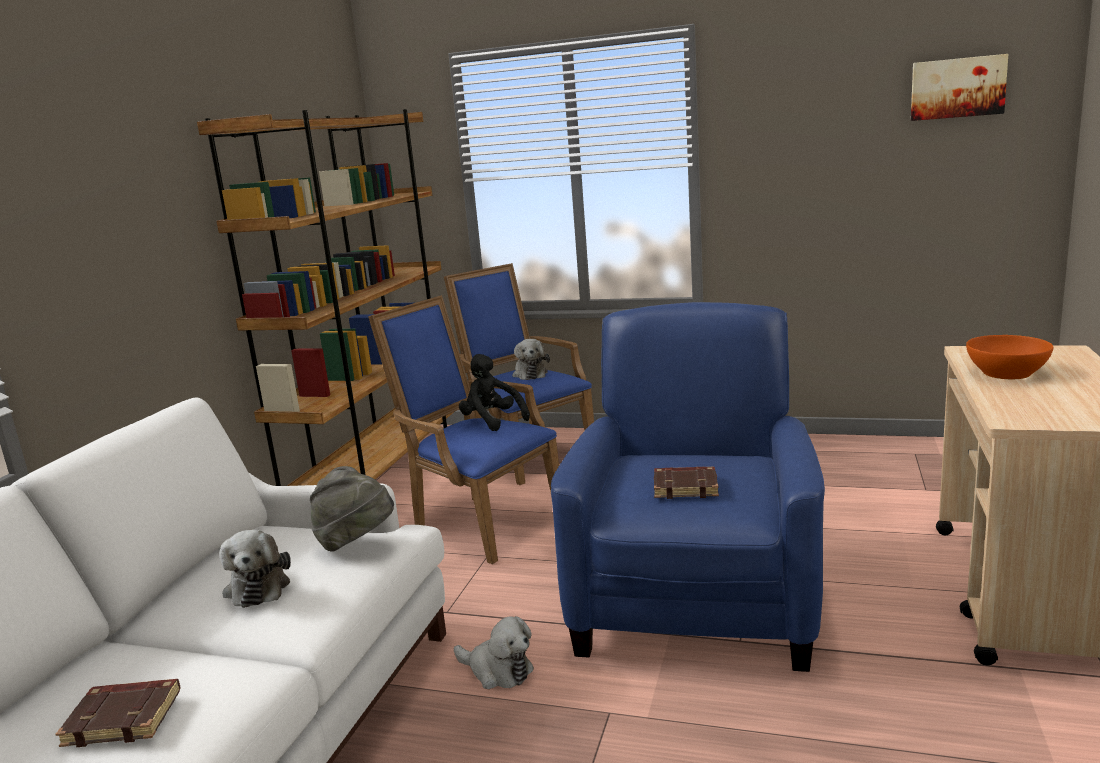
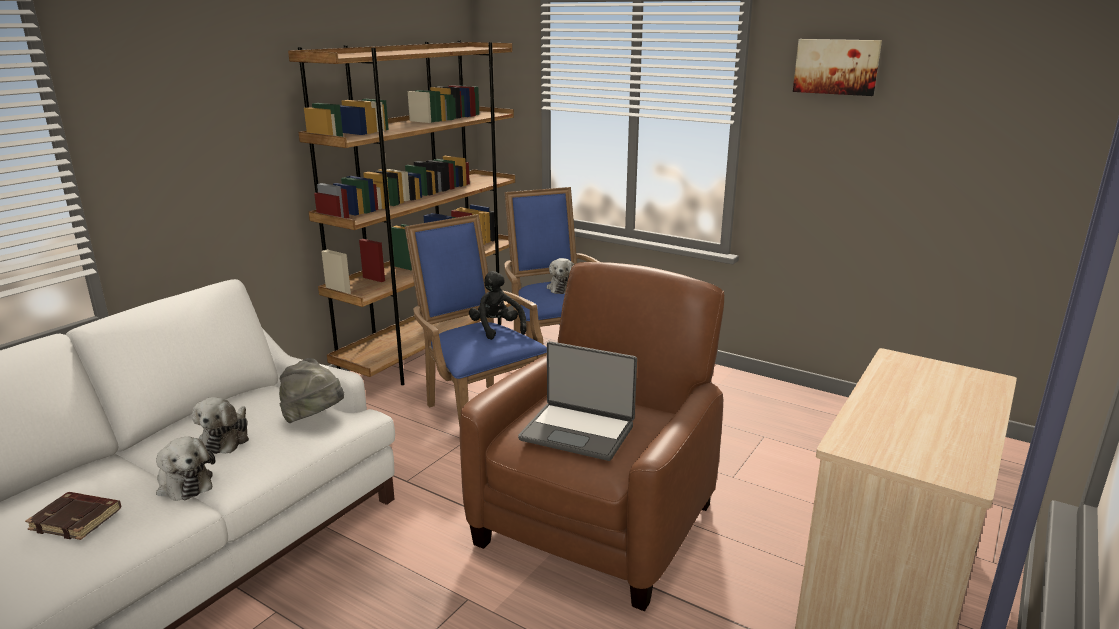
camera: 15 degrees right, 5 degrees up
plush toy [454,616,534,689] -> plush toy moved to [156,437,215,501]
blue armchair [551,302,825,672] -> brown armchair [460,262,724,611]
brown book [654,467,719,499] -> laptop [518,341,637,461]
picture [911,54,1008,121] -> picture moved to [793,39,882,96]
orange bowl [966,335,1053,379] -> none

